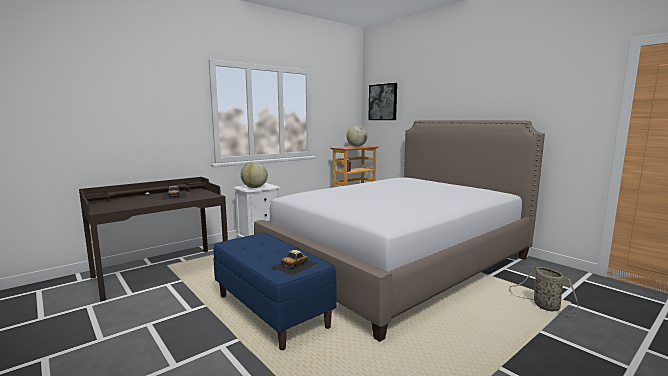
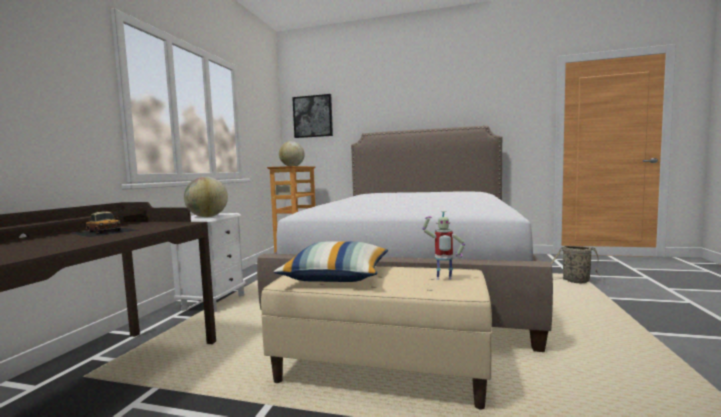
camera: 35 degrees left, 5 degrees down
blue bench [213,233,337,350] -> beige bench [261,266,492,410]
toy car [271,250,319,275] -> toy robot [422,211,465,280]
none -> pillow [274,241,388,282]

